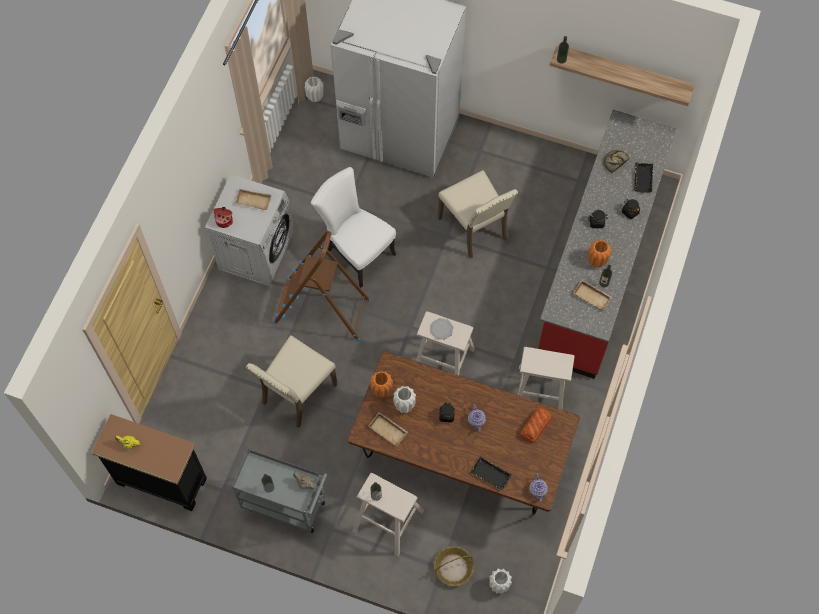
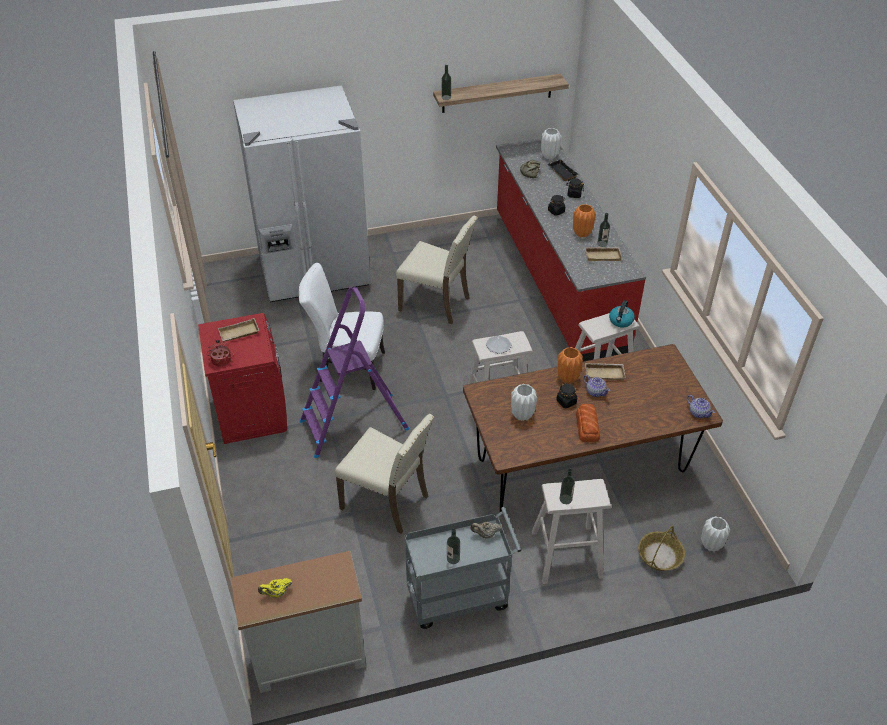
camera: 35 degrees left, 20 degrees down
black dresser [92,414,207,511] -> white dresser [231,551,366,693]
white washing machine [205,174,293,286] -> red washing machine [198,313,287,444]
beige chair [246,335,338,428] -> beige chair turned 60 degrees counterclockwise [334,414,434,534]
brown step ladder [273,231,371,341] -> purple step ladder [300,287,410,458]
white vase [305,76,323,102] -> white vase moved to [541,128,561,159]
beige tray [368,412,408,446] -> beige tray moved to [585,363,626,380]
orange vase [370,371,393,398] -> orange vase moved to [558,347,583,383]
black tray [471,457,512,490] -> none
bread [520,407,552,443] -> bread moved to [576,404,600,442]
none -> kettle [609,300,635,327]

